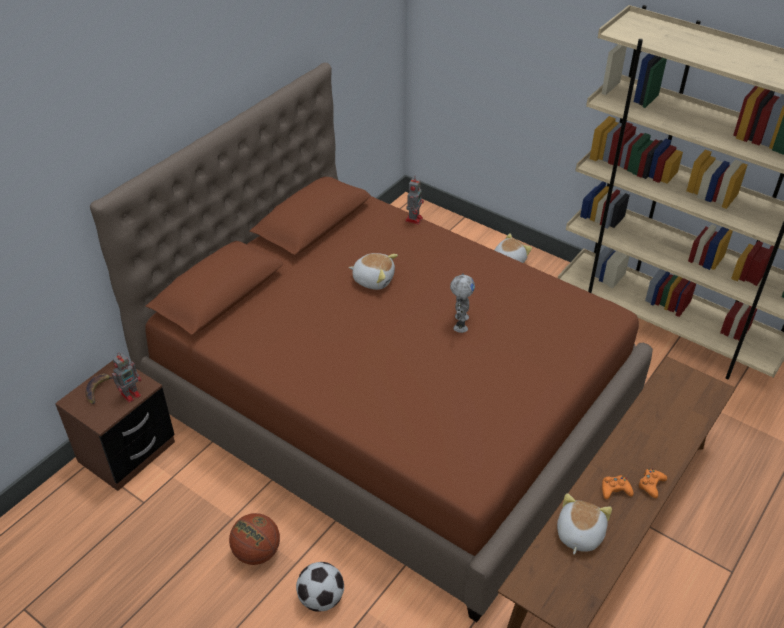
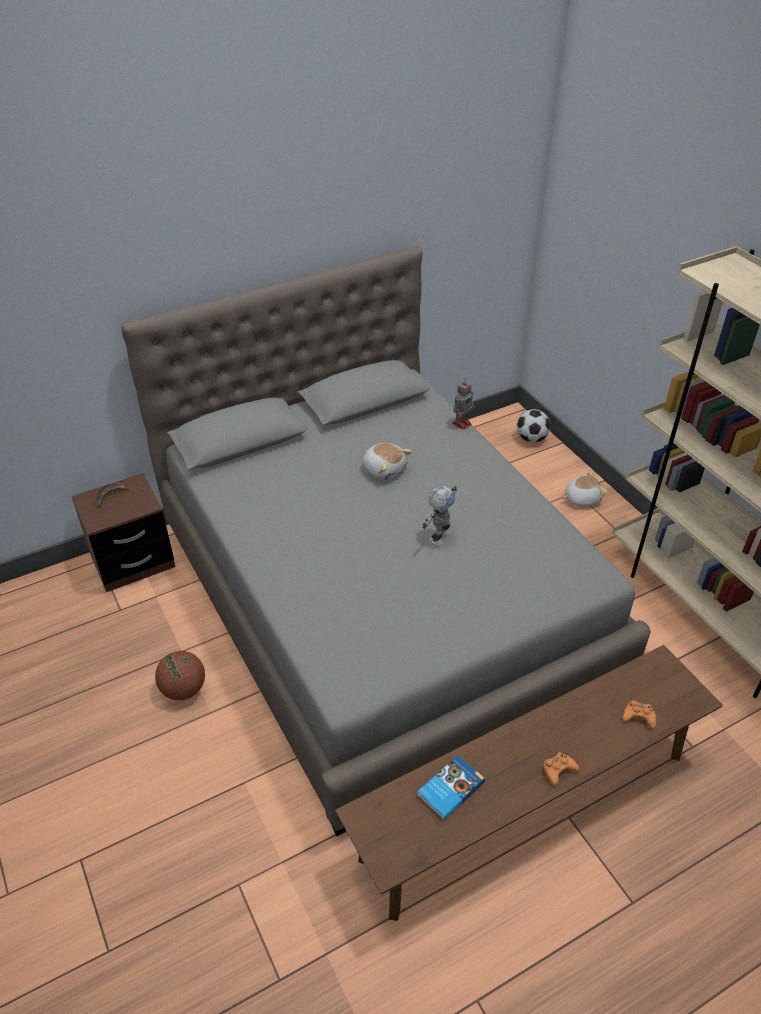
camera: 25 degrees right, 0 degrees up
brown bed [90,63,653,622] -> grey bed [121,246,651,836]
toy robot [112,353,141,403] -> none
football [296,562,344,612] -> football moved to [517,409,550,443]
plush toy [557,493,612,555] -> book [417,755,485,821]
orange game controller [602,475,634,499] -> orange game controller moved to [622,700,656,729]

